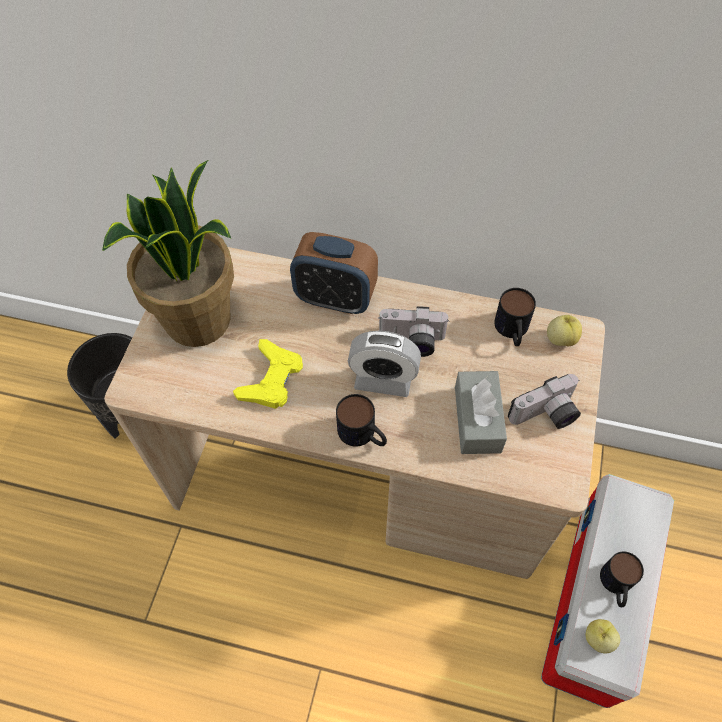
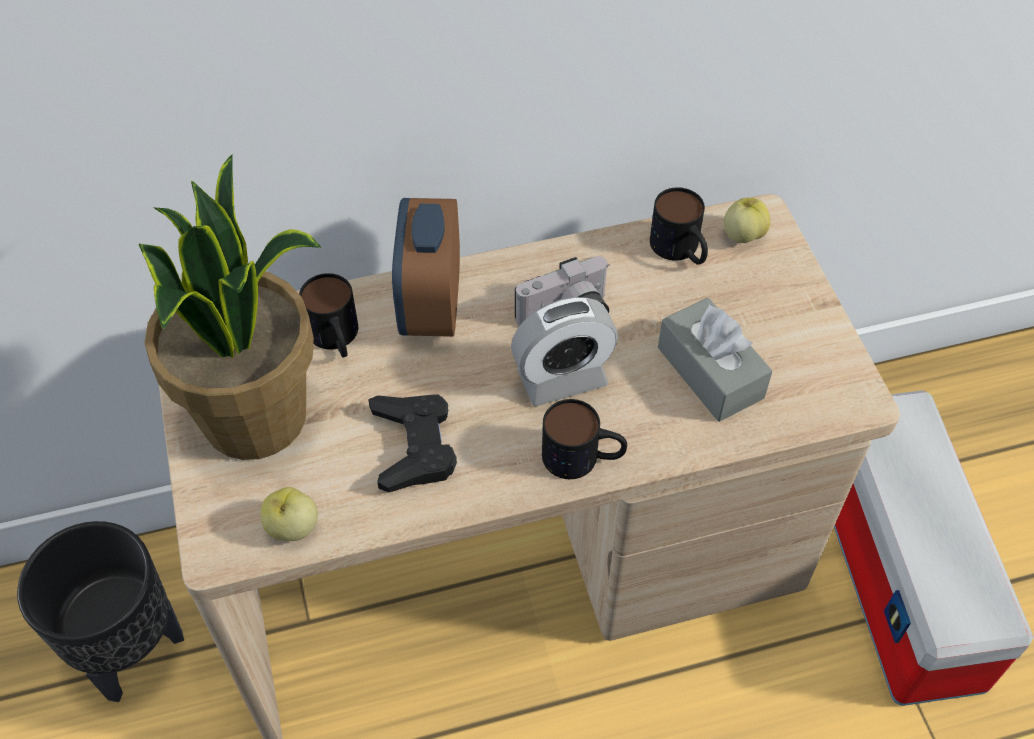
camera: 30 degrees left, 5 degrees down
yellow game controller [233,339,303,409] -> black game controller [368,395,457,492]
alarm clock [290,232,378,314] -> alarm clock turned 105 degrees clockwise [392,198,460,337]
camera [508,374,581,429] -> none
apple [586,619,620,654] -> apple moved to [260,487,318,541]
mug [600,552,644,607] -> mug moved to [299,273,358,358]

